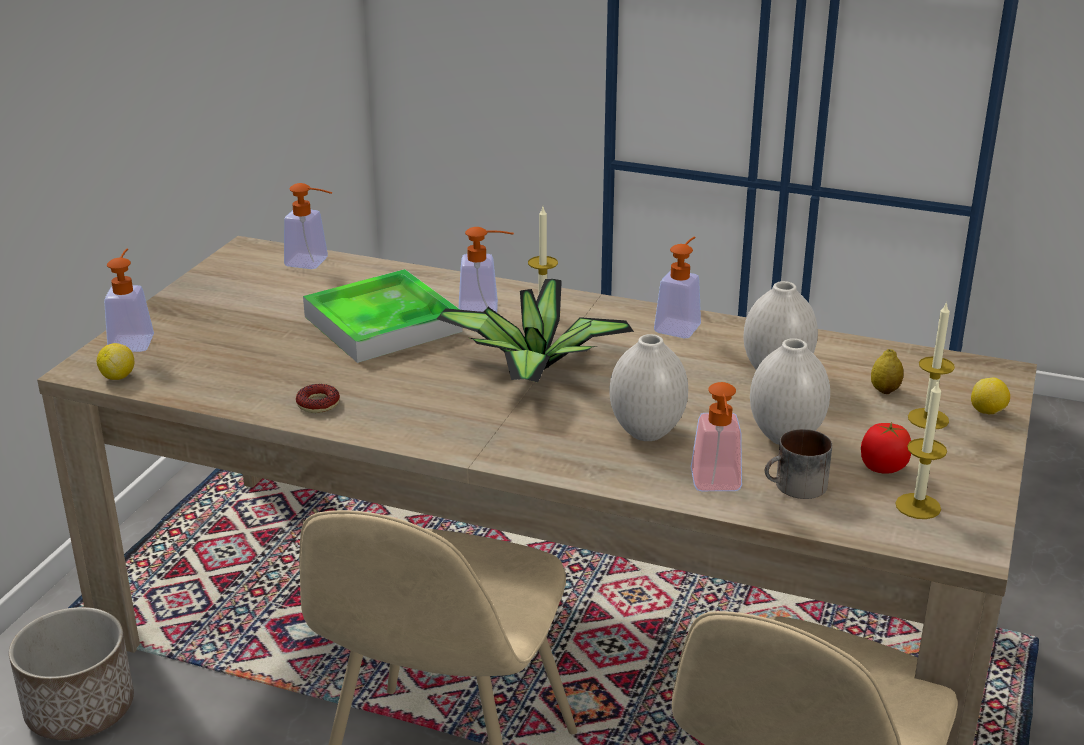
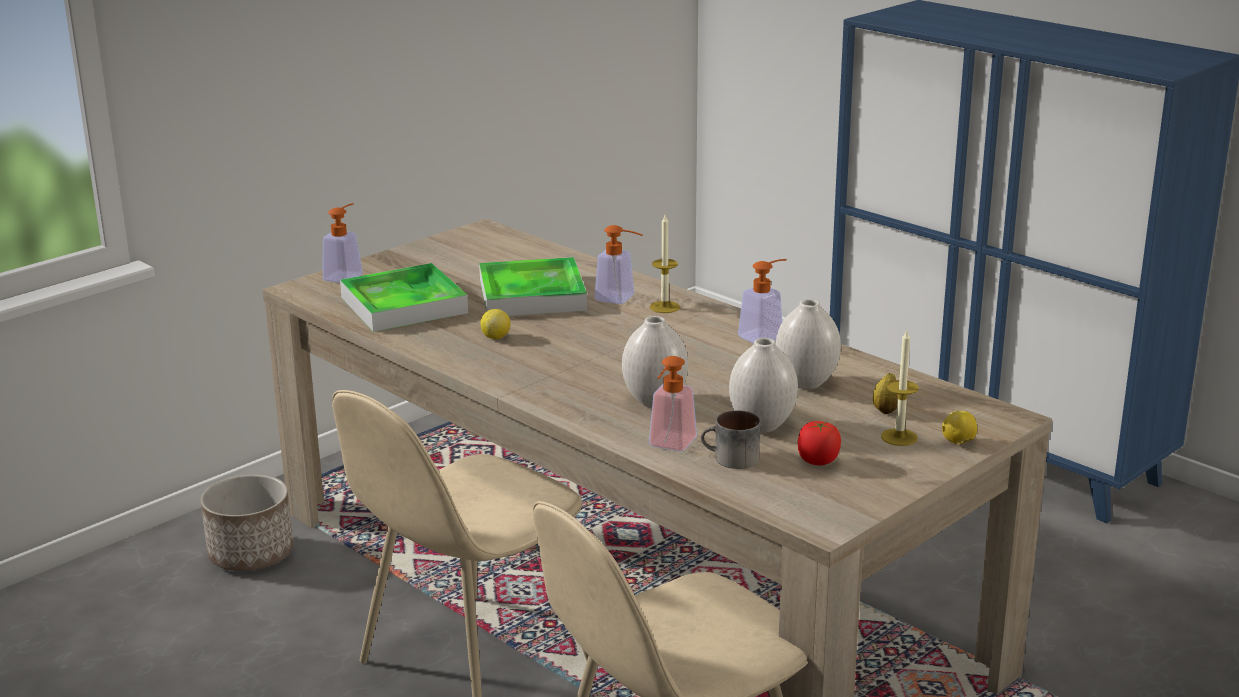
camera: 25 degrees right, 5 degrees down
lemon [97,343,134,380] -> lemon moved to [480,309,511,339]
soap dispenser [284,183,333,269] -> none
donut [296,384,340,413] -> none
potted plant [437,279,634,382] -> none
candle [895,381,947,519] -> none
none -> tray [340,263,468,332]

